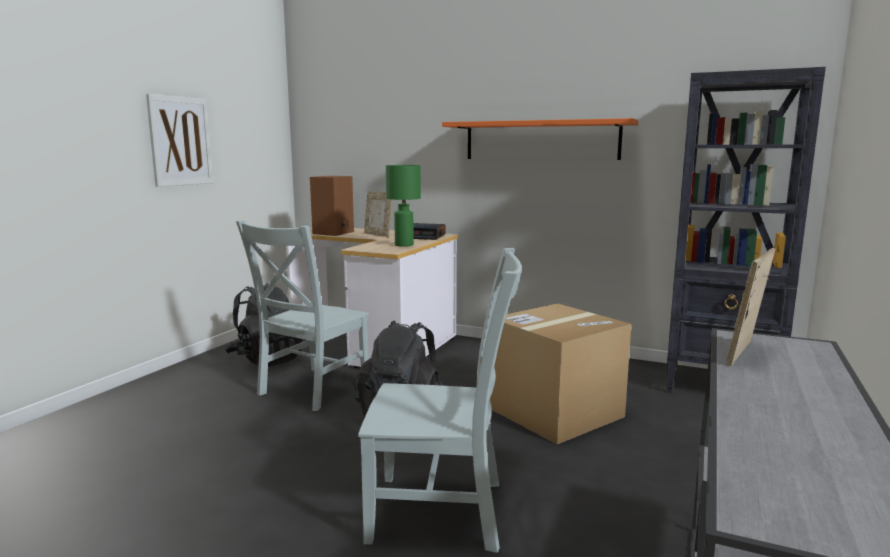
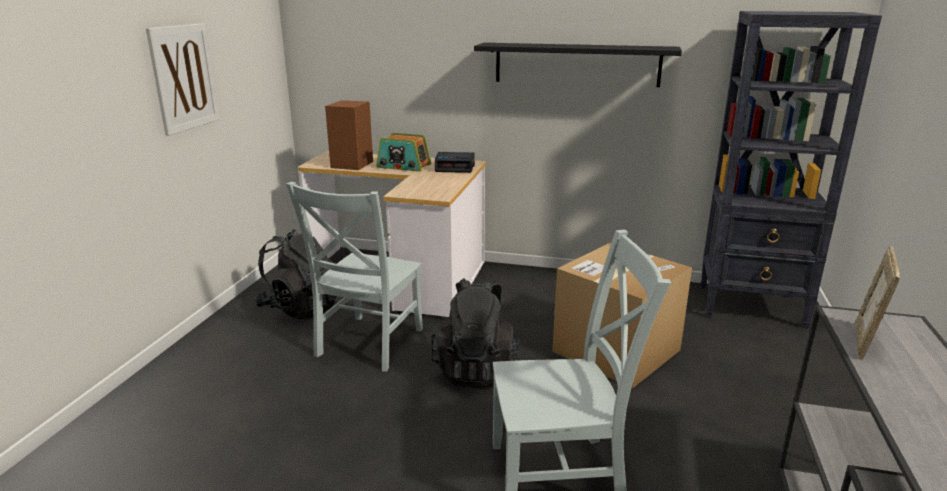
camera: 10 degrees left, 10 degrees up
picture frame [364,191,392,237] -> radio [376,133,431,172]
green table lamp [386,165,421,247] -> none
orange shelf [442,118,638,160] -> black shelf [474,43,682,87]

